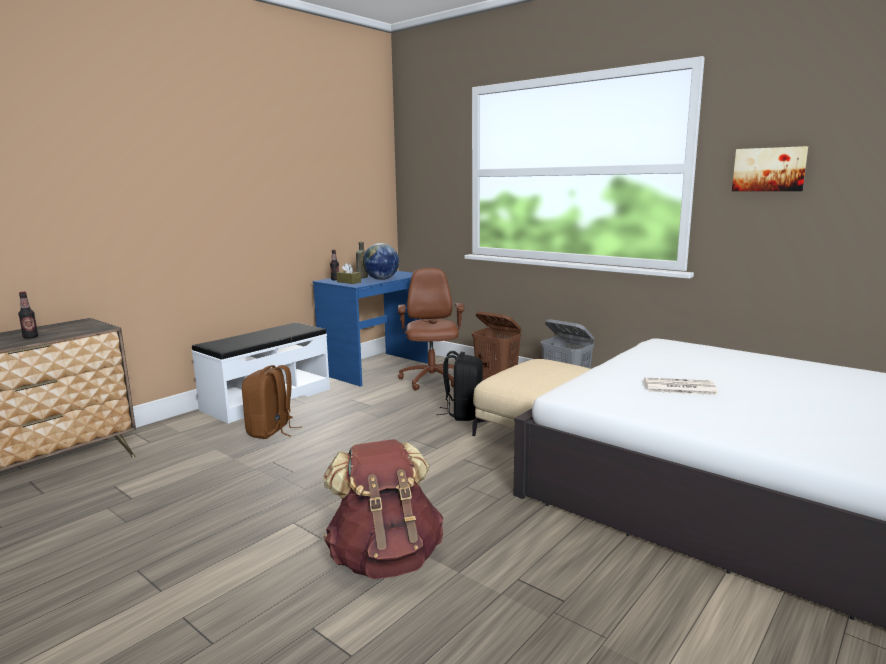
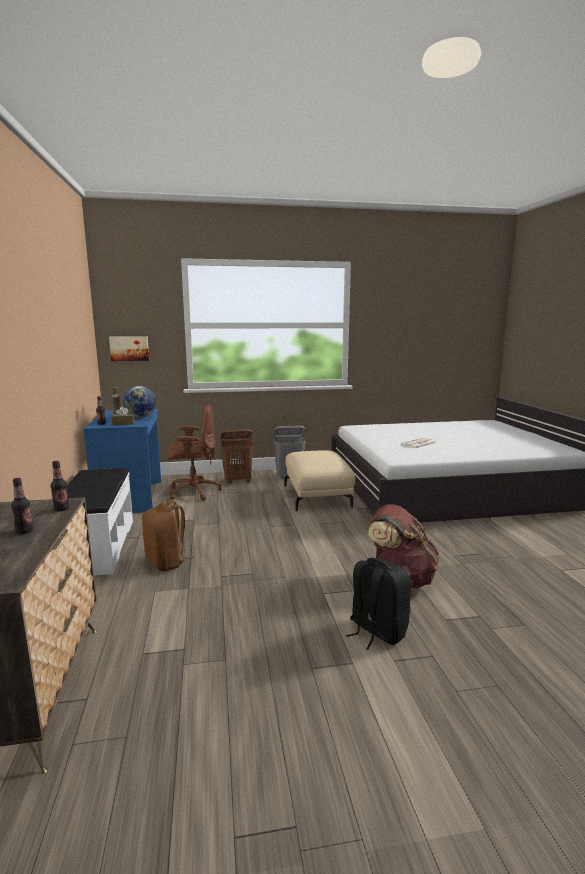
camera: 50 degrees left, 0 degrees up
brown office chair [398,268,464,391] -> brown office chair turned 135 degrees clockwise [167,404,222,501]
black backpack [436,351,483,421] -> black backpack moved to [346,557,411,650]
picture [732,146,808,191] -> picture moved to [109,336,149,361]
none -> bottle [50,461,69,512]

